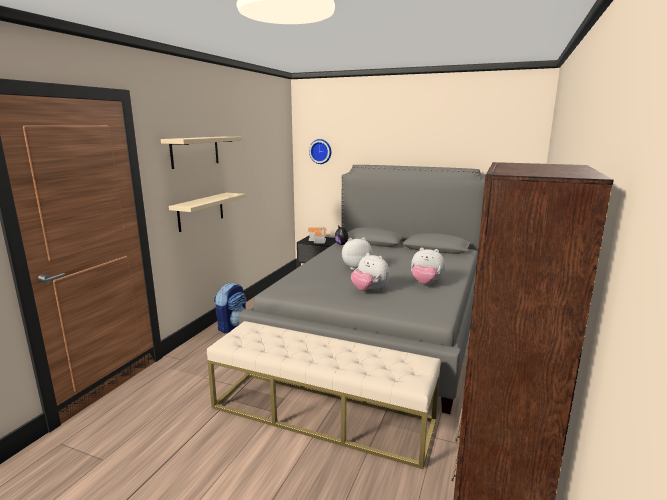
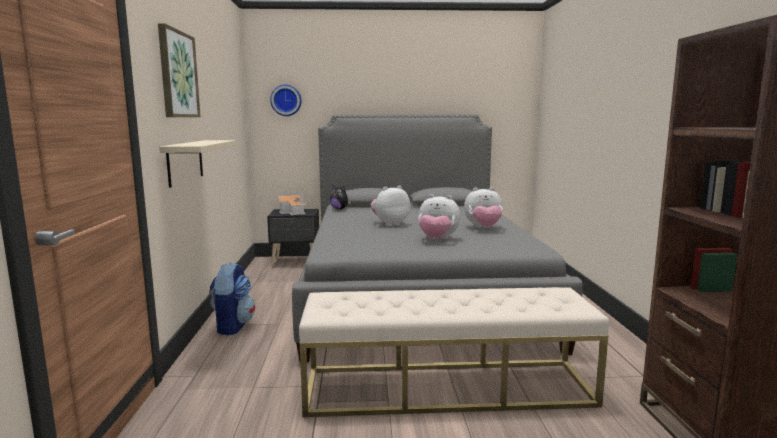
camera: 25 degrees left, 5 degrees down
beige shelf [161,137,242,169] -> picture [158,23,201,117]

